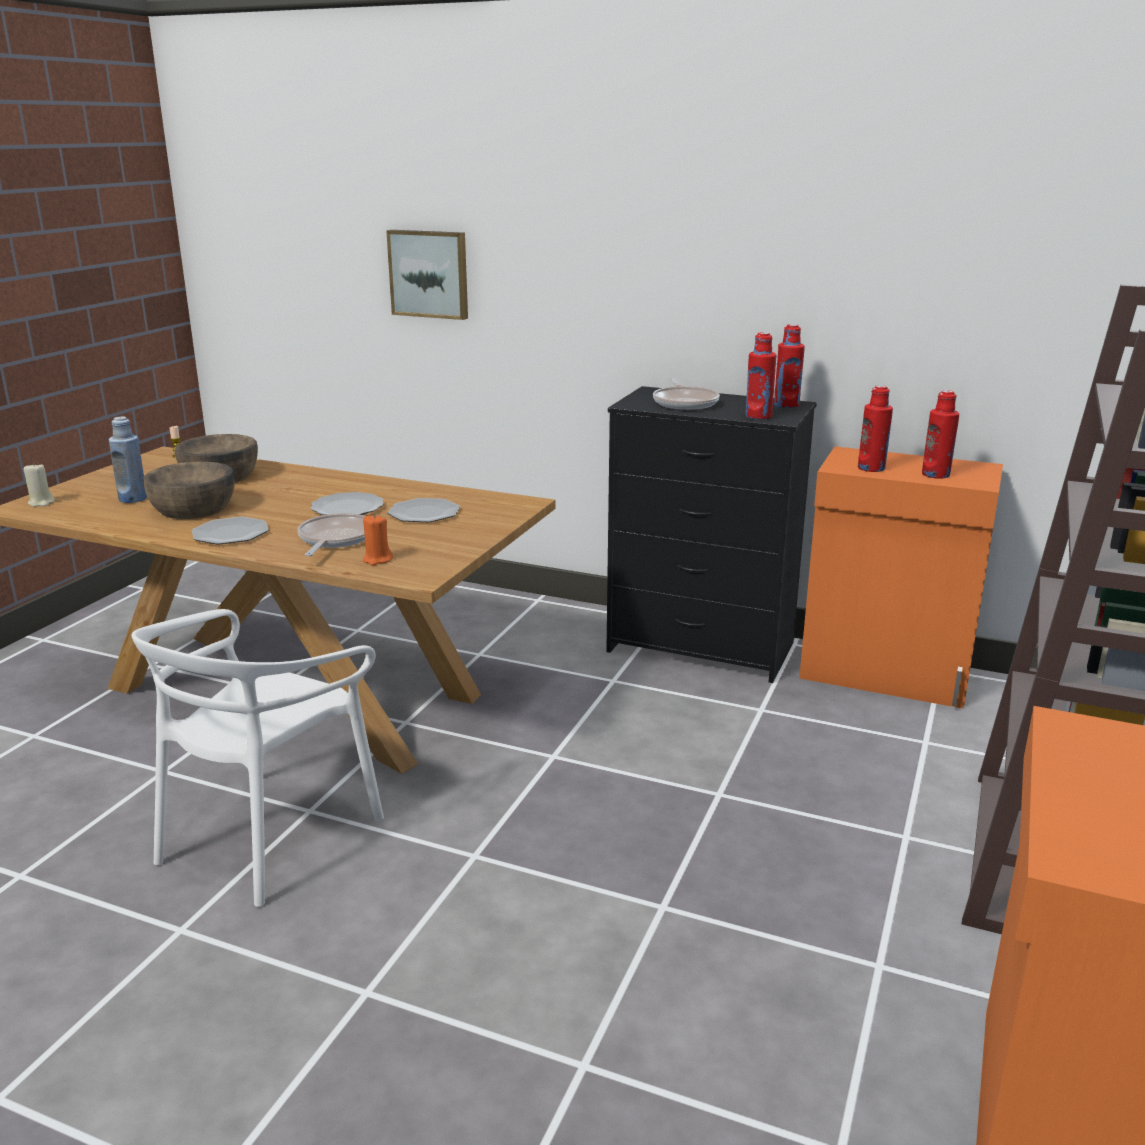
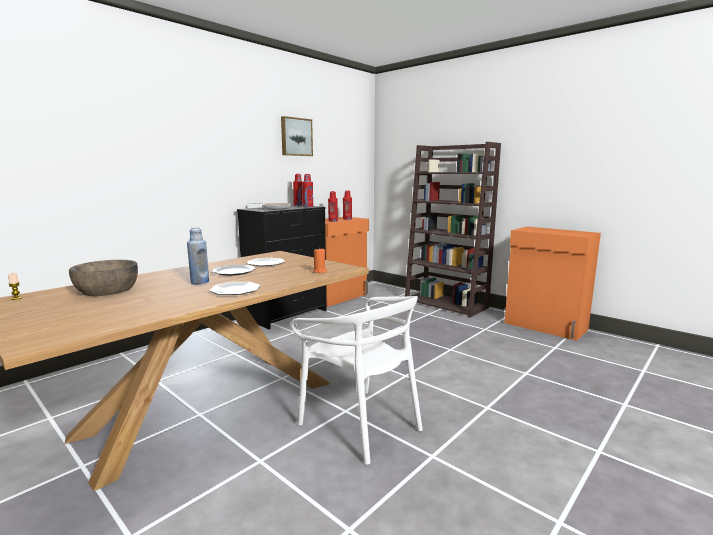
camera: 70 degrees left, 10 degrees down
beige candle [24,462,55,507] -> none
blue bottle [109,417,147,503] -> blue bottle moved to [187,227,209,284]
brown bowl [143,461,235,519] -> none
frying pan [297,513,365,556] -> none
picture [386,230,468,320] -> picture moved to [281,116,313,156]

